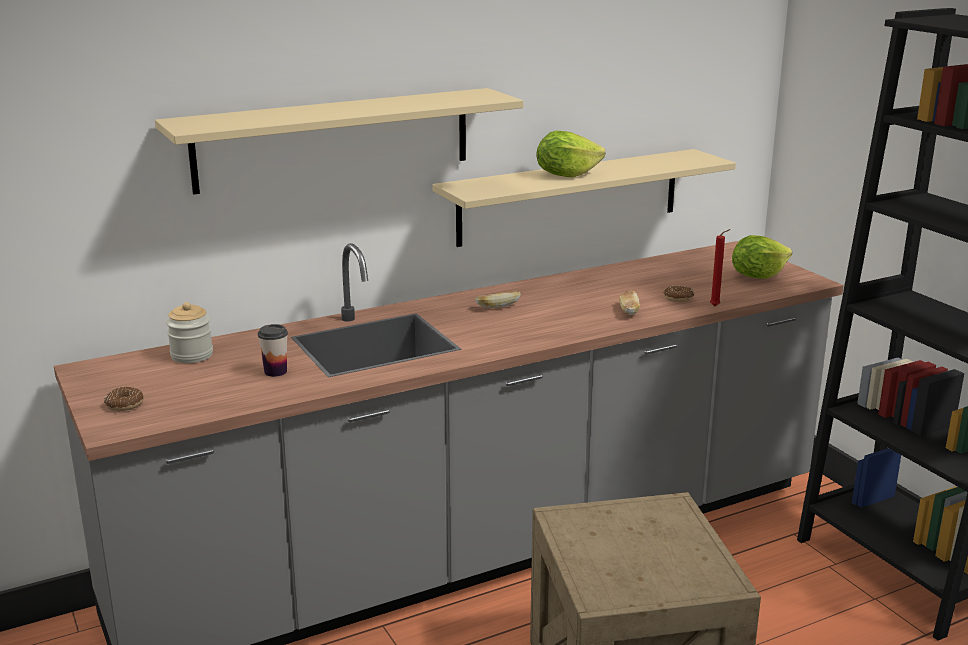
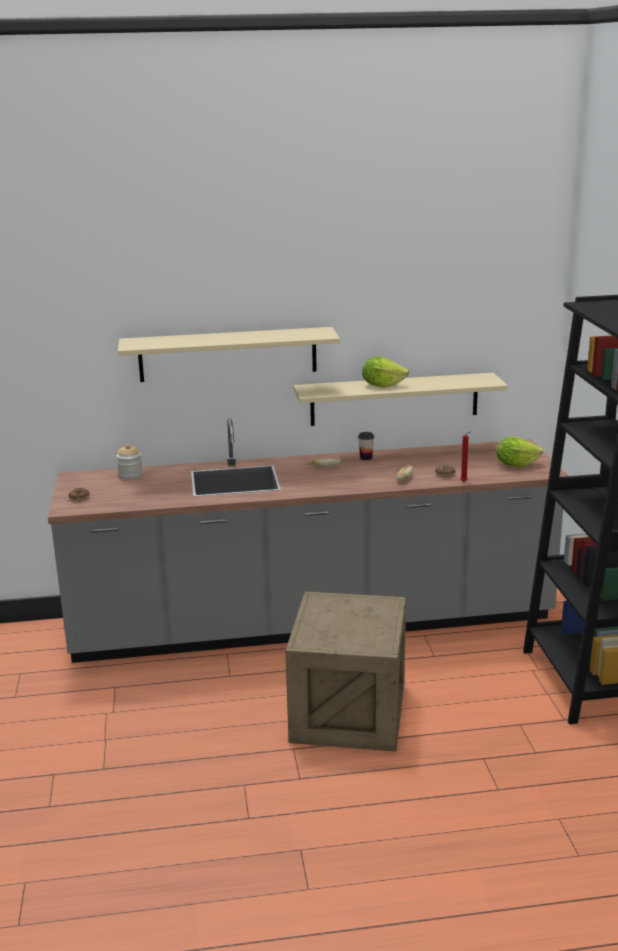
camera: 20 degrees right, 0 degrees up
cup [258,324,288,377] -> cup moved to [358,432,374,460]

